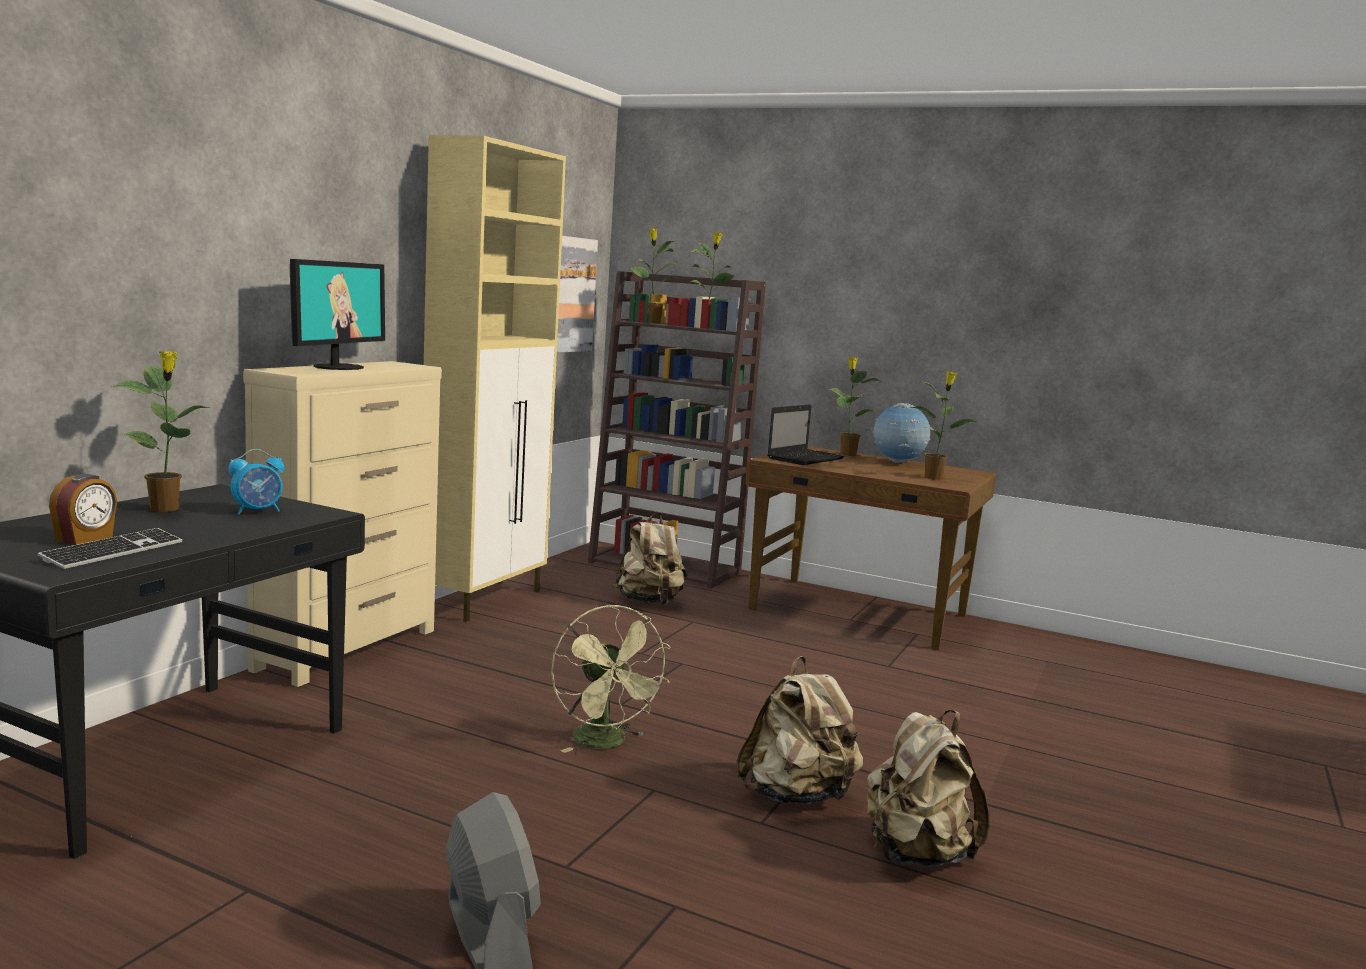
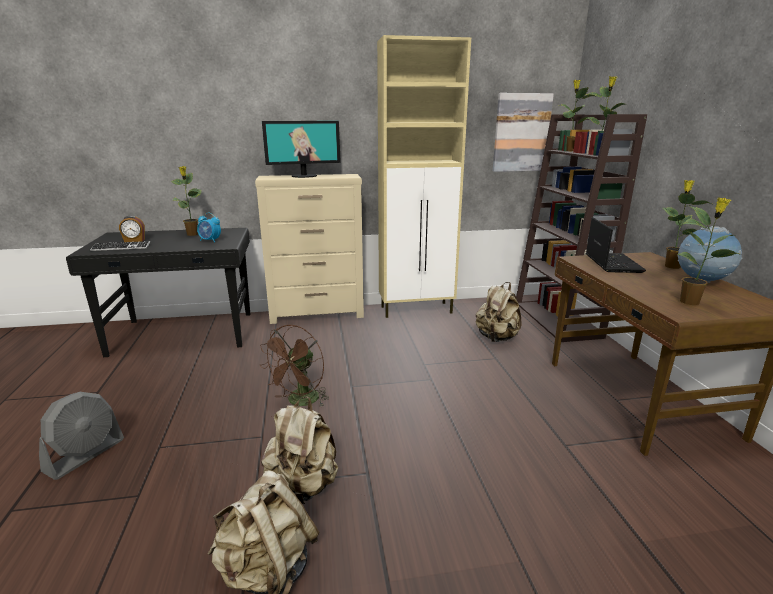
camera: 55 degrees right, 10 degrees up
green fan [551,605,671,753] -> brown fan [260,325,328,407]
laptop [768,404,844,465] -> laptop turned 90 degrees counterclockwise [586,217,646,273]

